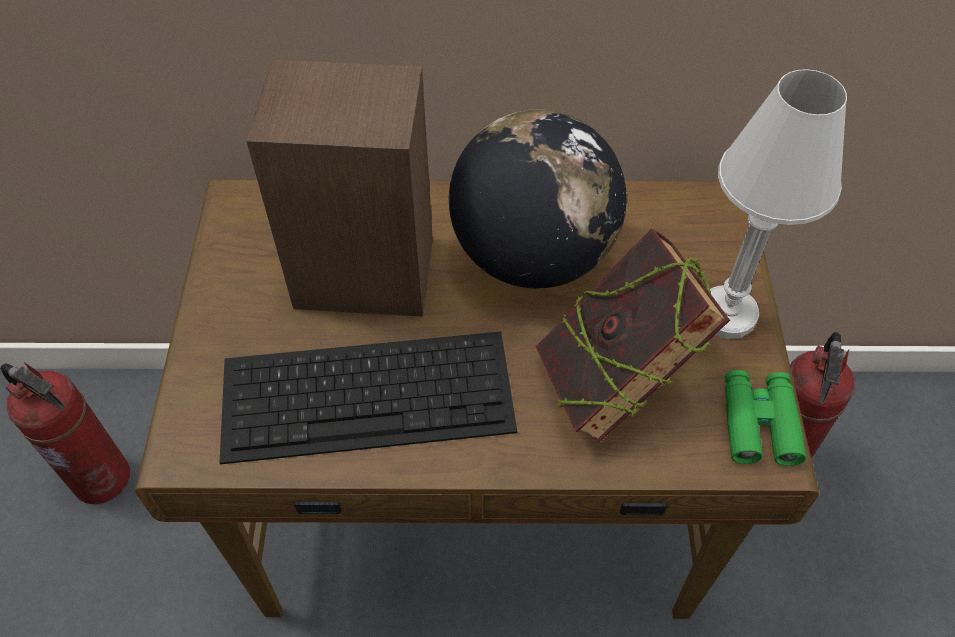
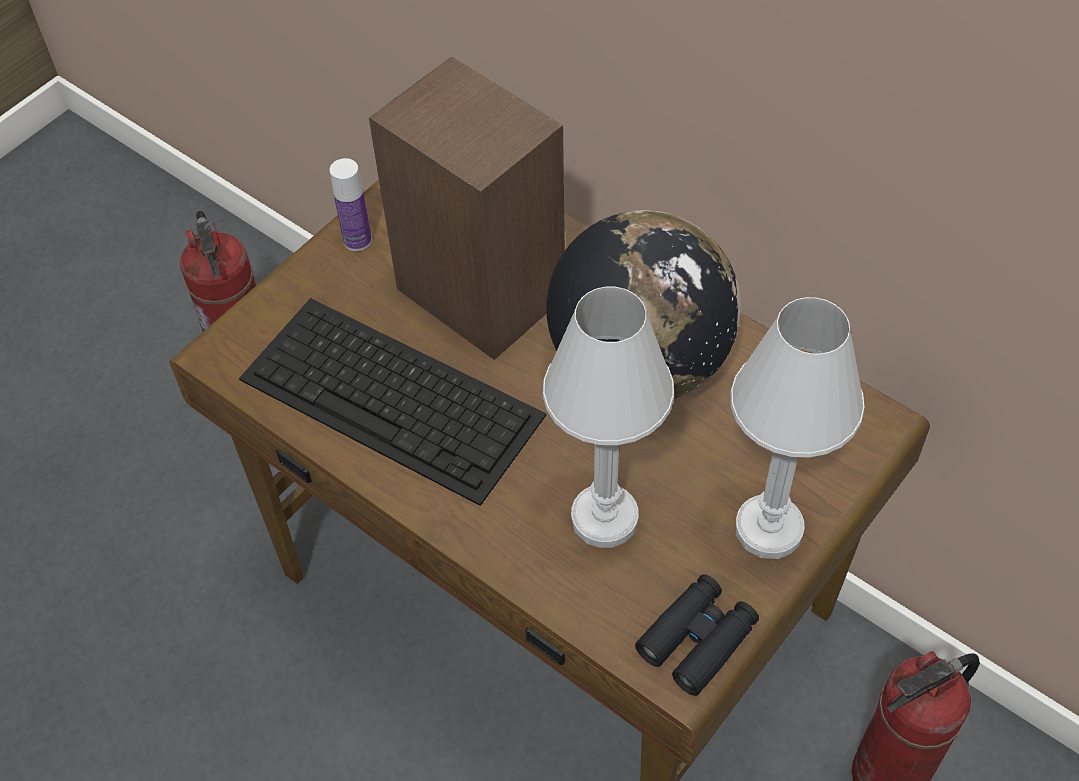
camera: 40 degrees right, 0 degrees up
book [536,228,730,443] -> white table lamp [543,287,674,548]
green binoculars [725,370,806,466] -> black binoculars [635,574,759,696]
none -> bottle [330,158,372,251]

